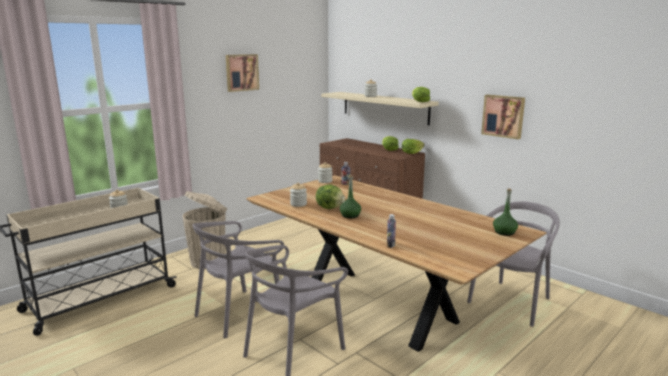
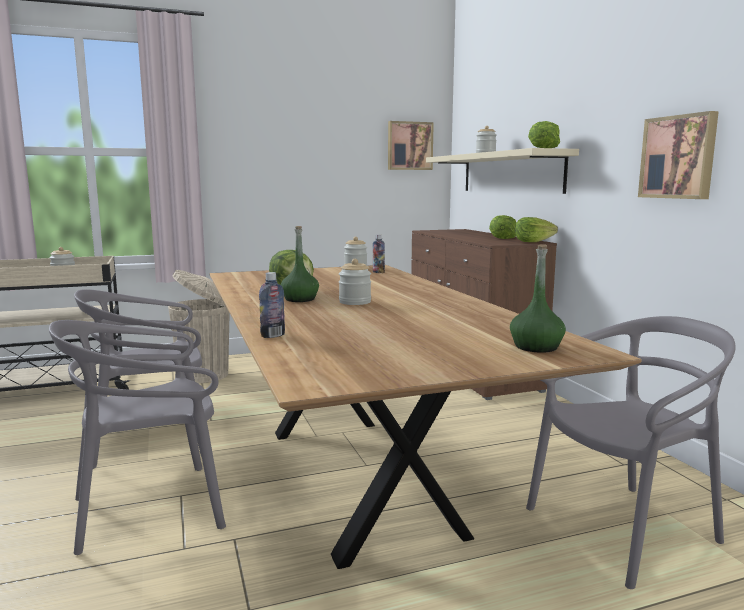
camera: 25 degrees right, 5 degrees down
picture [226,54,259,92] -> picture moved to [388,121,434,170]
jar [290,182,307,207] -> jar moved to [339,259,371,305]

